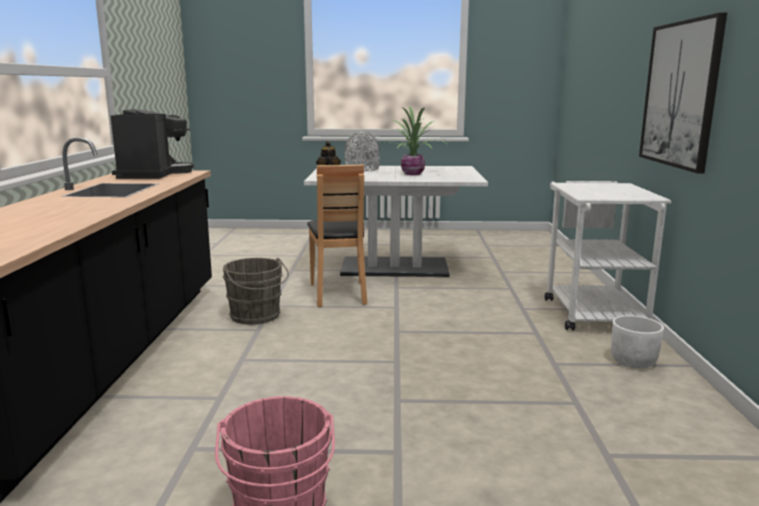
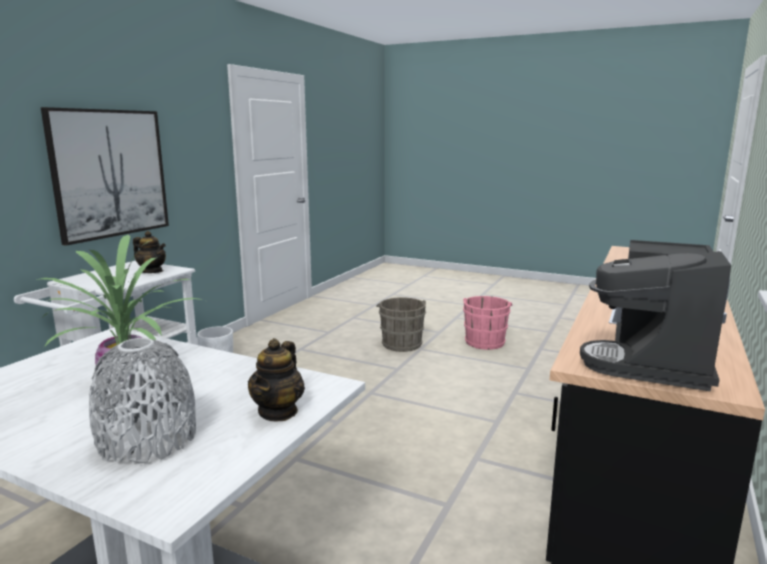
camera: 155 degrees left, 0 degrees up
grey bucket [223,258,289,325] -> grey bucket moved to [376,297,426,352]
brown chair [307,165,367,307] -> none
none -> teapot [133,231,166,273]

